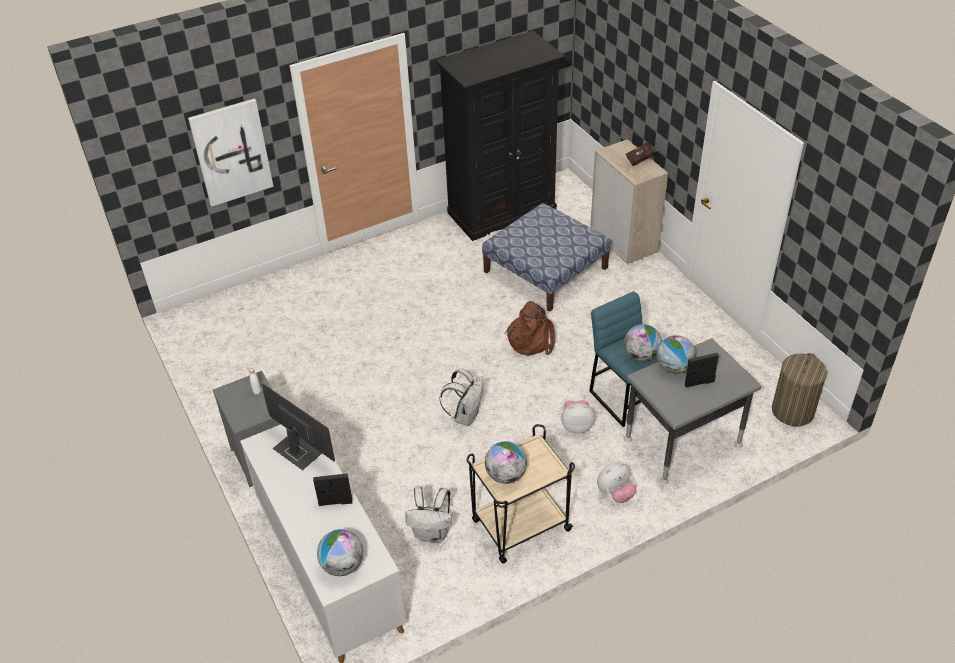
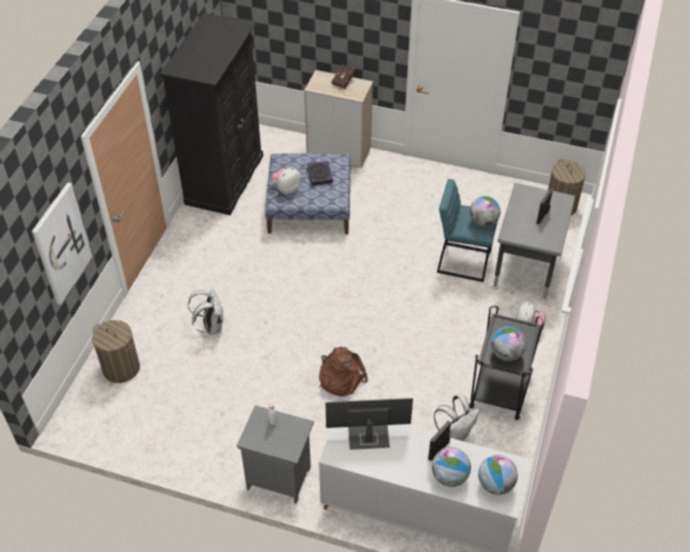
camera: 45 degrees left, 5 degrees up
white backpack [440,368,483,426] -> white backpack moved to [188,289,224,335]
beige cart [467,424,575,563] -> black cart [469,305,545,420]
brown backpack [505,301,555,356] -> brown backpack moved to [319,347,368,396]
plush toy [561,400,595,434] -> plush toy moved to [271,167,301,194]
globe [657,335,696,374] -> globe moved to [432,447,471,487]
none -> laundry basket [92,320,140,383]
none -> book [307,161,333,186]

